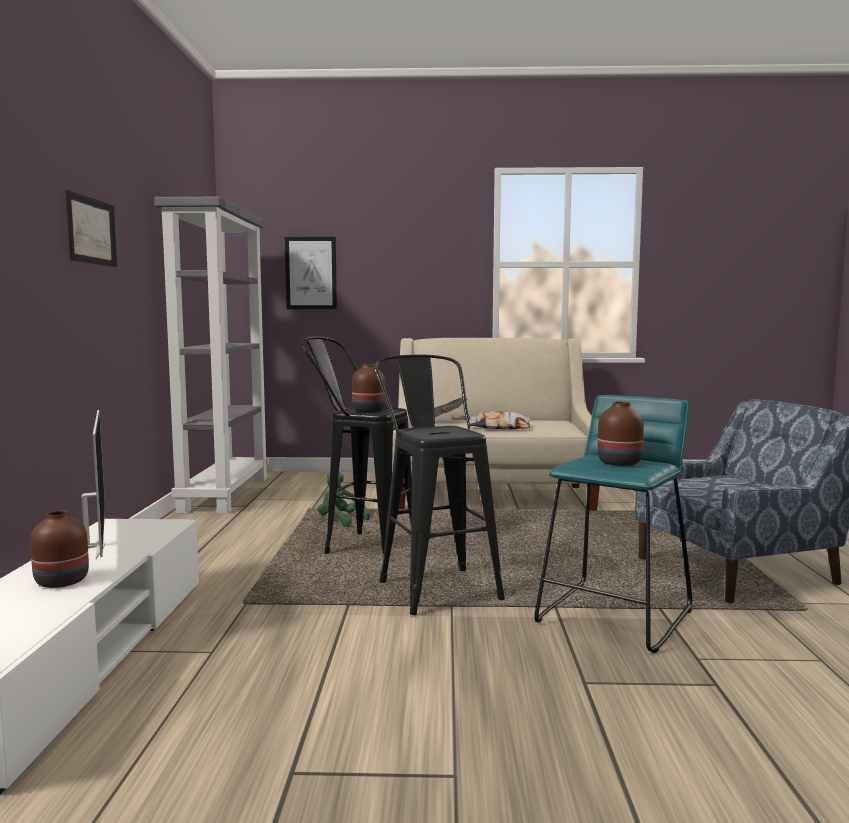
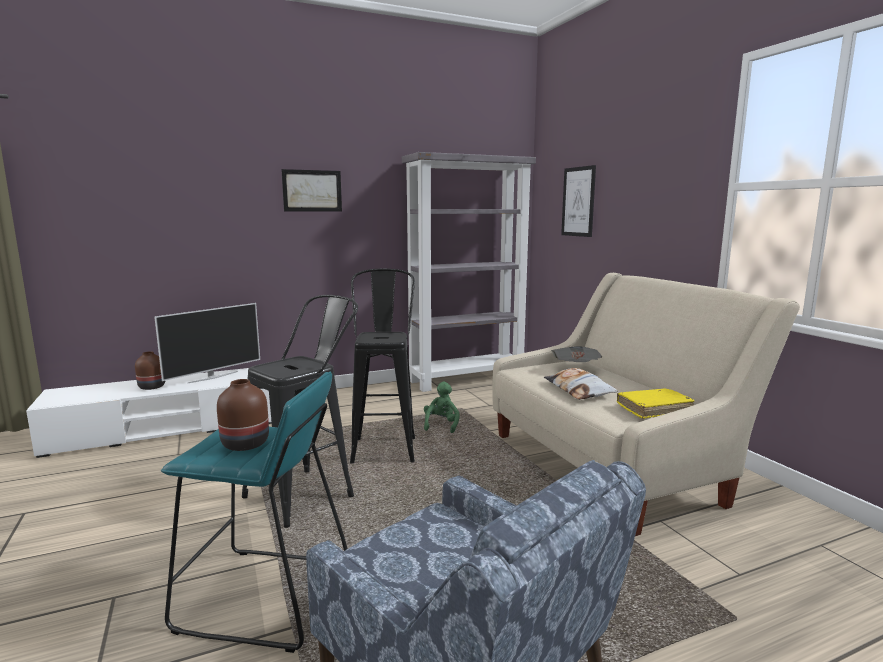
camera: 65 degrees right, 5 degrees up
brown vase [352,364,386,412] -> none
none -> yellow book [617,388,694,419]

